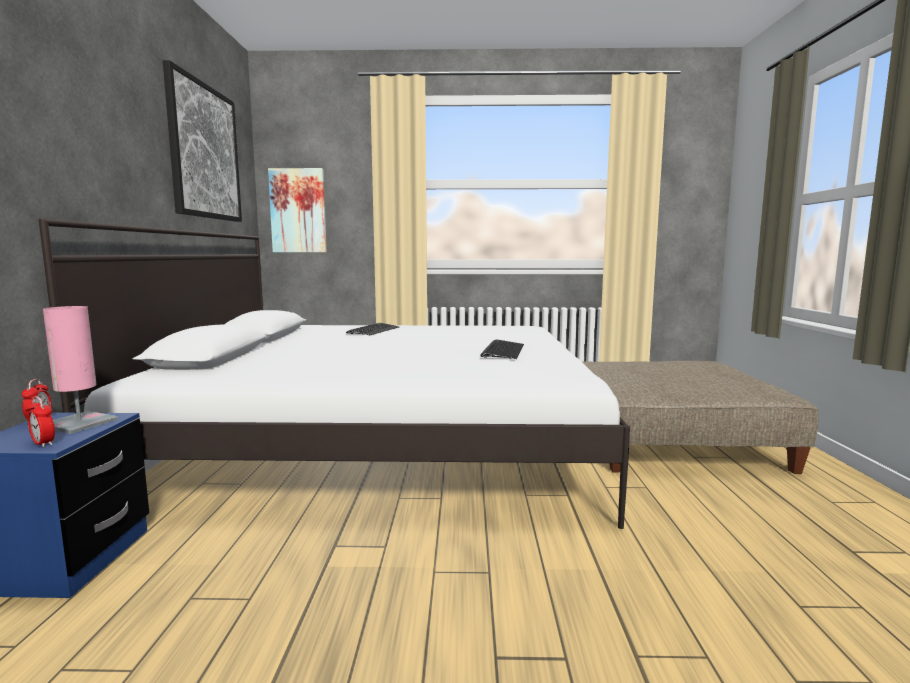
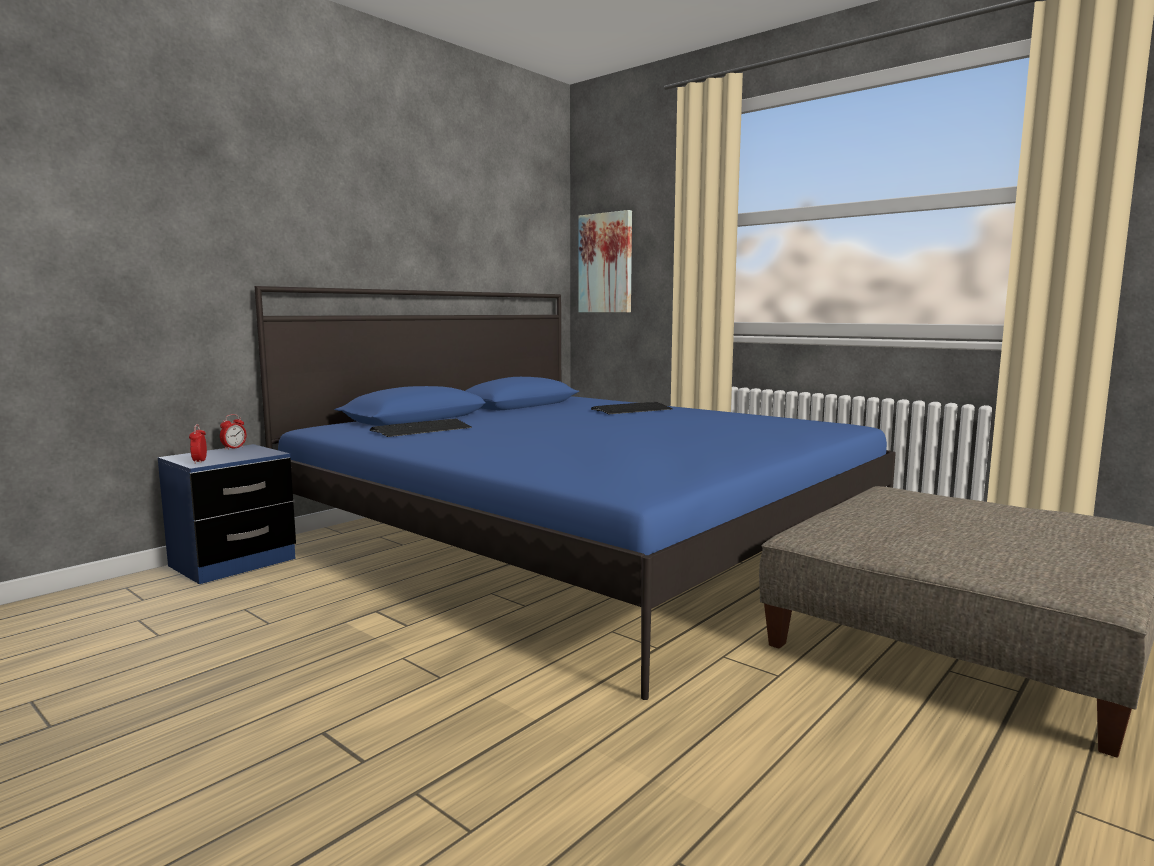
camera: 40 degrees right, 0 degrees up
white bed [39,218,630,529] -> blue bed [255,286,896,700]
pink table lamp [43,306,118,434] -> none
picture [163,60,242,222] -> none
keyboard [481,339,524,359] -> keyboard moved to [370,419,472,437]

